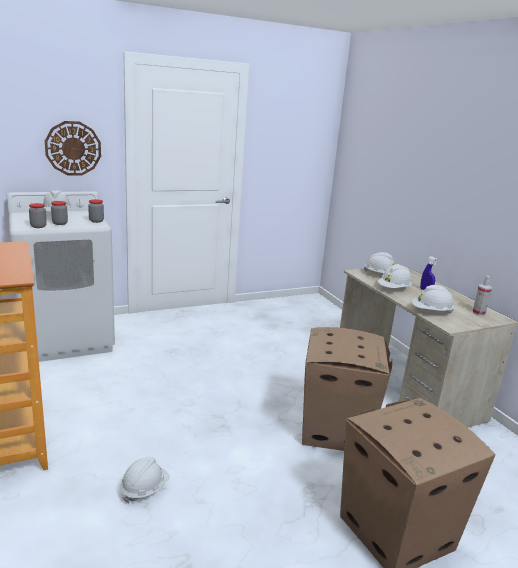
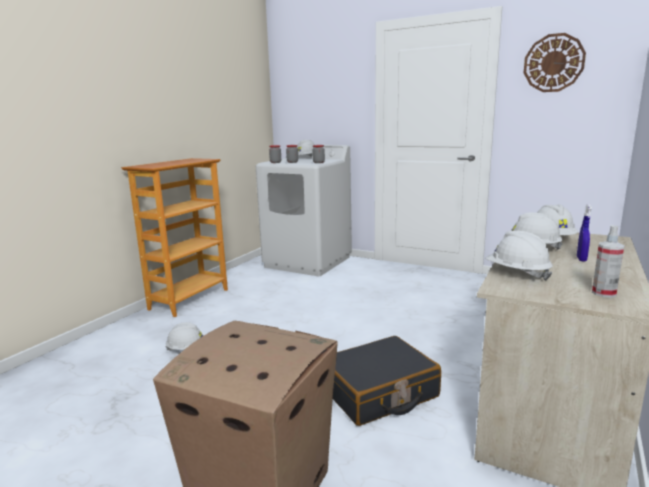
camera: 55 degrees right, 5 degrees down
wall clock [45,121,101,176] -> wall clock moved to [524,33,586,92]
cardboard box [302,327,392,451] -> black suitcase [333,336,441,426]

